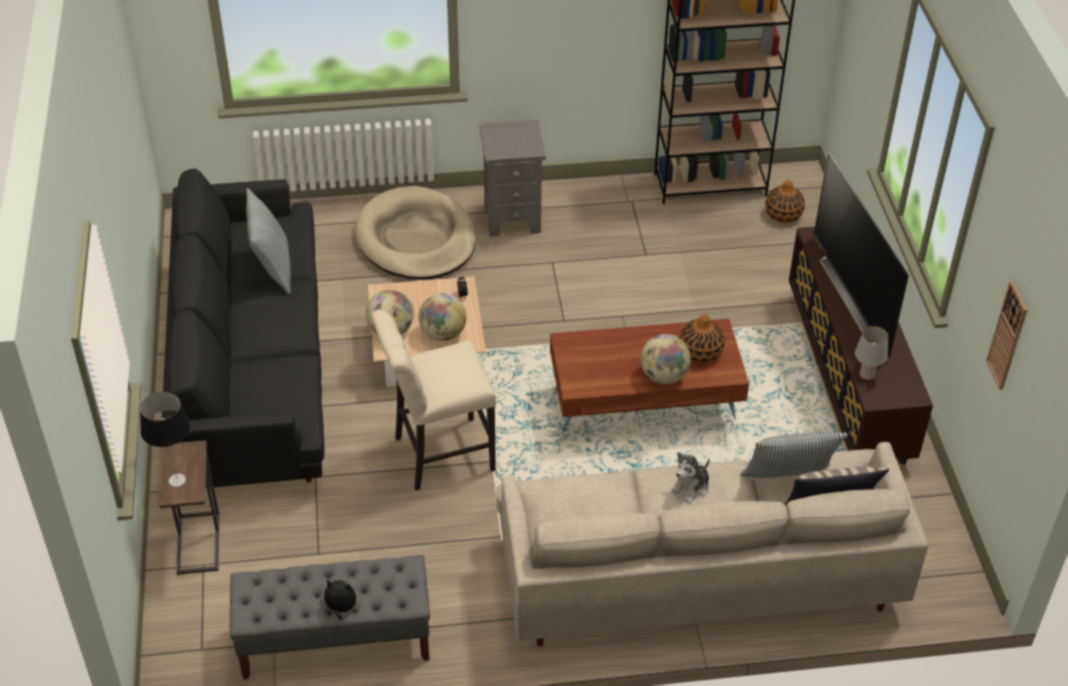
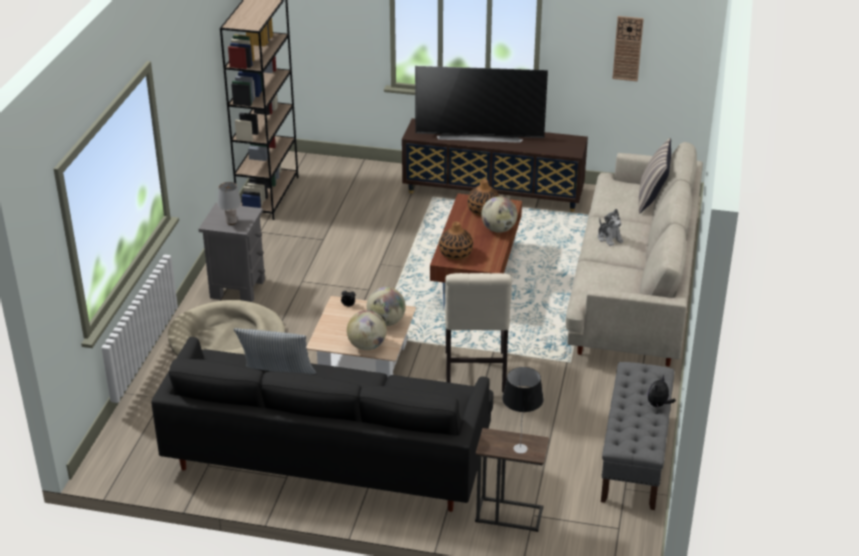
camera: 70 degrees left, 10 degrees down
pillow [740,432,848,478] -> none
vase [765,180,805,223] -> vase moved to [439,221,473,260]
grey table lamp [855,326,888,380] -> grey table lamp moved to [218,182,241,225]

